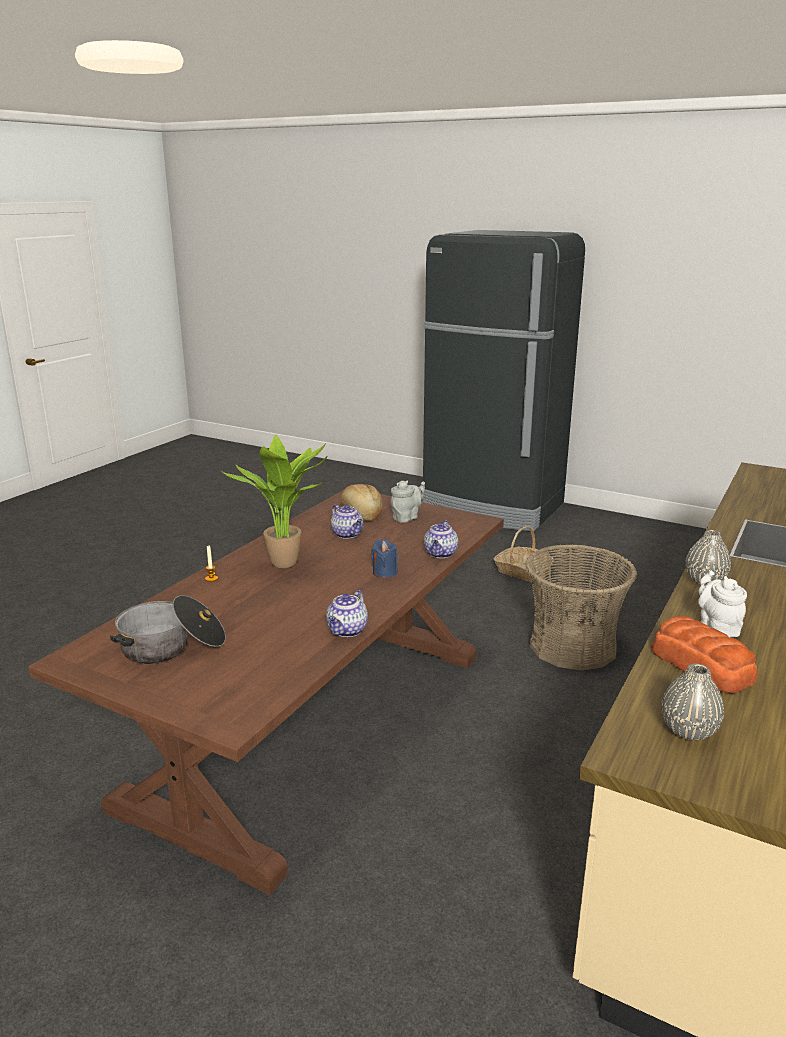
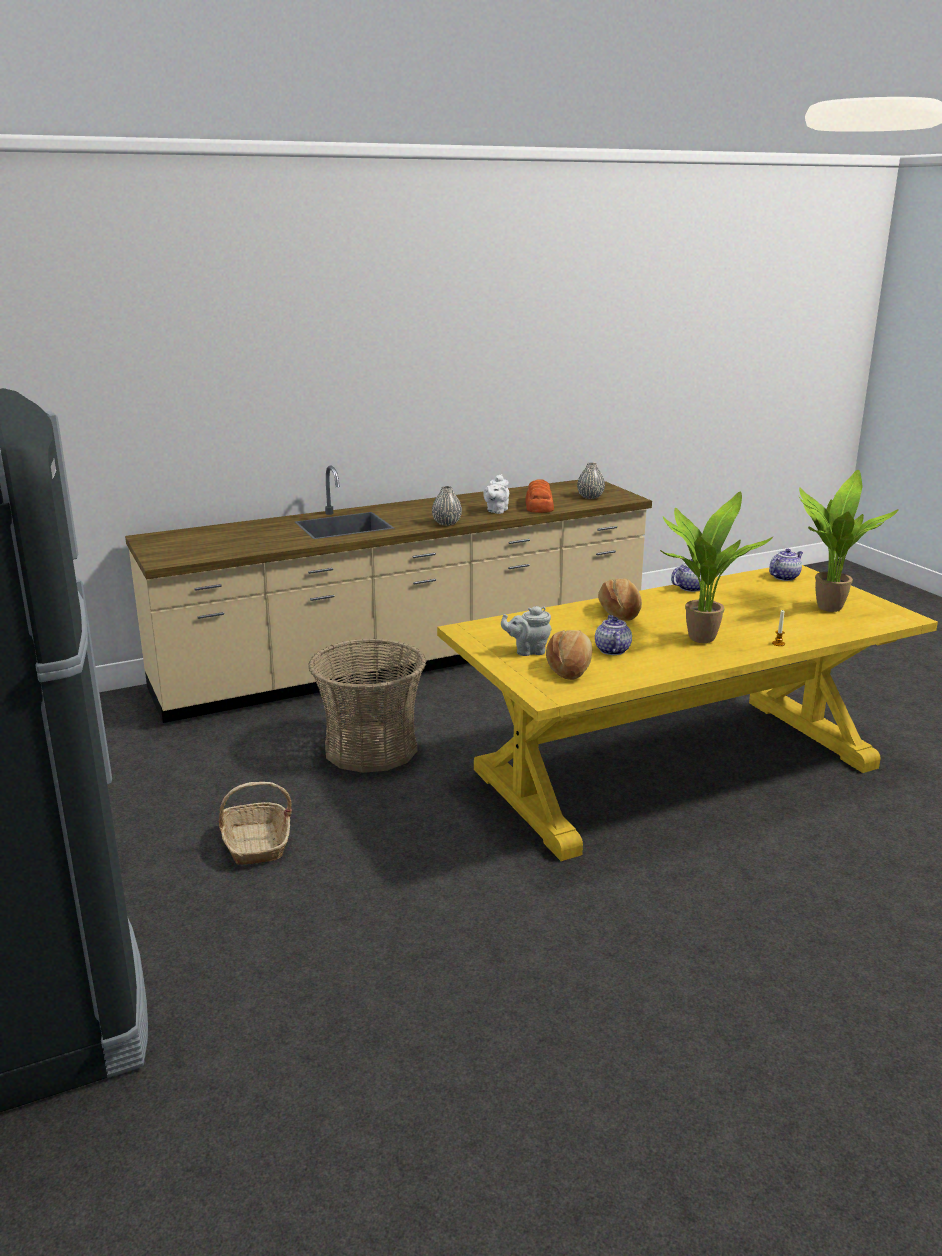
camera: 145 degrees left, 0 degrees up
brown dining table [28,490,504,895] -> yellow dining table [437,565,938,861]
cooking pot [110,595,226,664] -> potted plant [799,470,899,612]
blue candle [371,539,398,578] -> bread [598,578,642,621]
teapot [424,521,459,558] -> teapot moved to [769,549,803,581]

